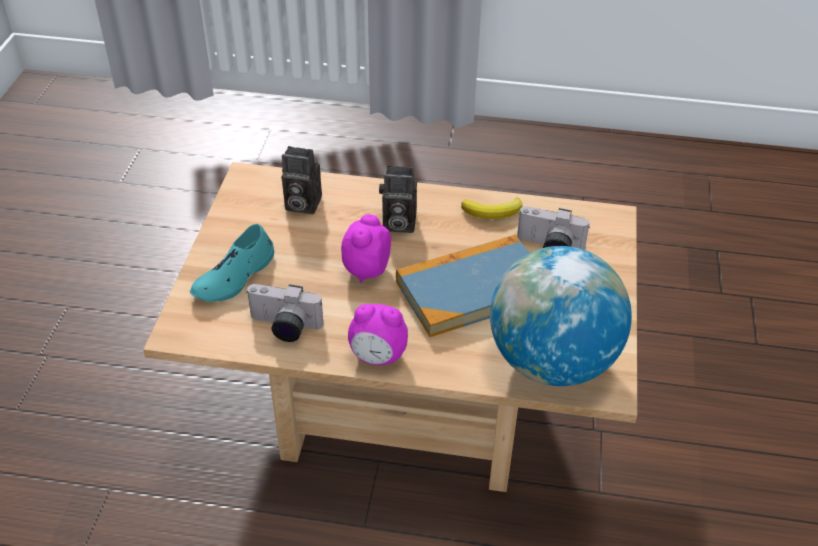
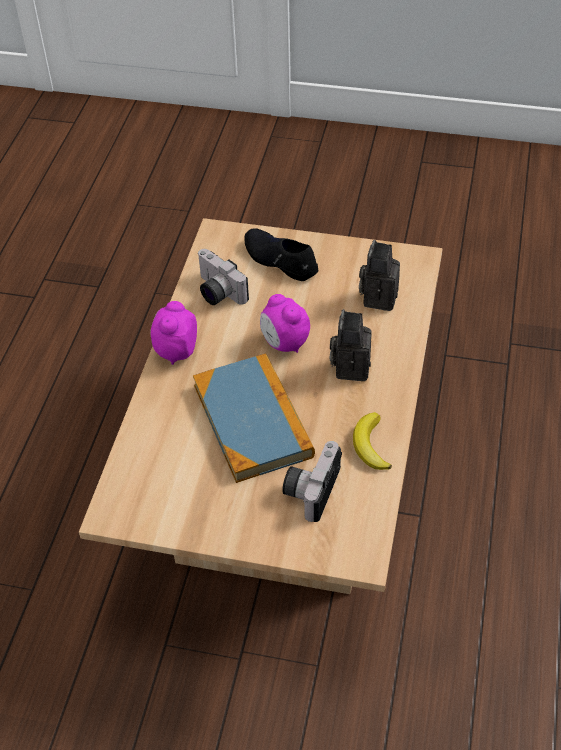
camera: 95 degrees right, 5 degrees up
turquoise shoe [190,223,274,302] -> black shoe [245,228,318,281]
camera [247,284,323,342] -> camera turned 60 degrees counterclockwise [198,249,249,305]
alarm clock [341,214,391,283] -> alarm clock turned 150 degrees counterclockwise [260,294,310,353]
globe [490,246,632,386] -> none

